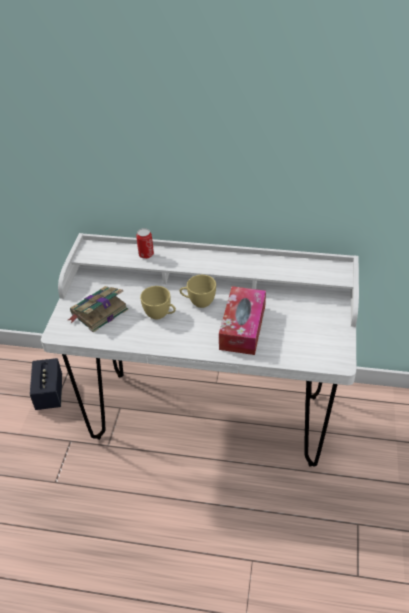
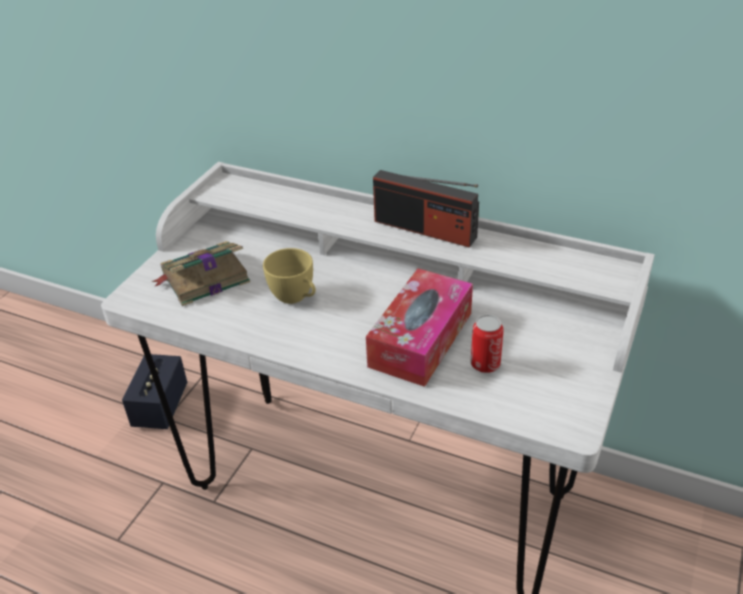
camera: 15 degrees right, 5 degrees down
can [136,228,154,259] -> can moved to [471,315,504,373]
yellow cup [179,275,216,308] -> none
none -> radio [373,170,479,248]

